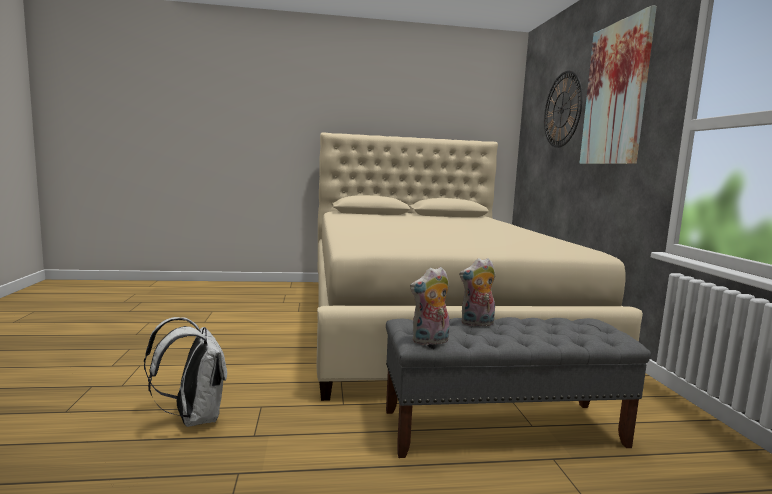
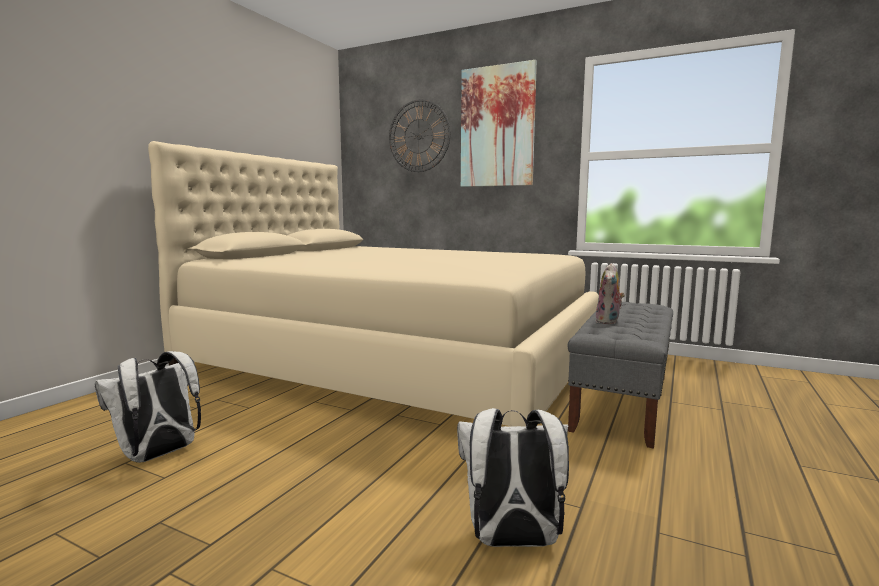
camera: 55 degrees left, 0 degrees up
plush toy [410,267,450,345] -> none
none -> white backpack [95,351,201,463]

